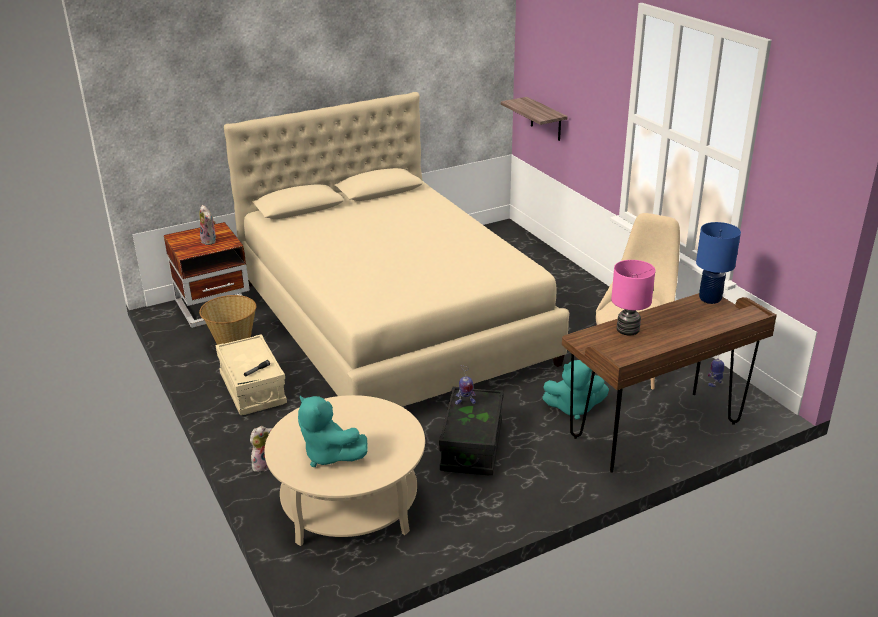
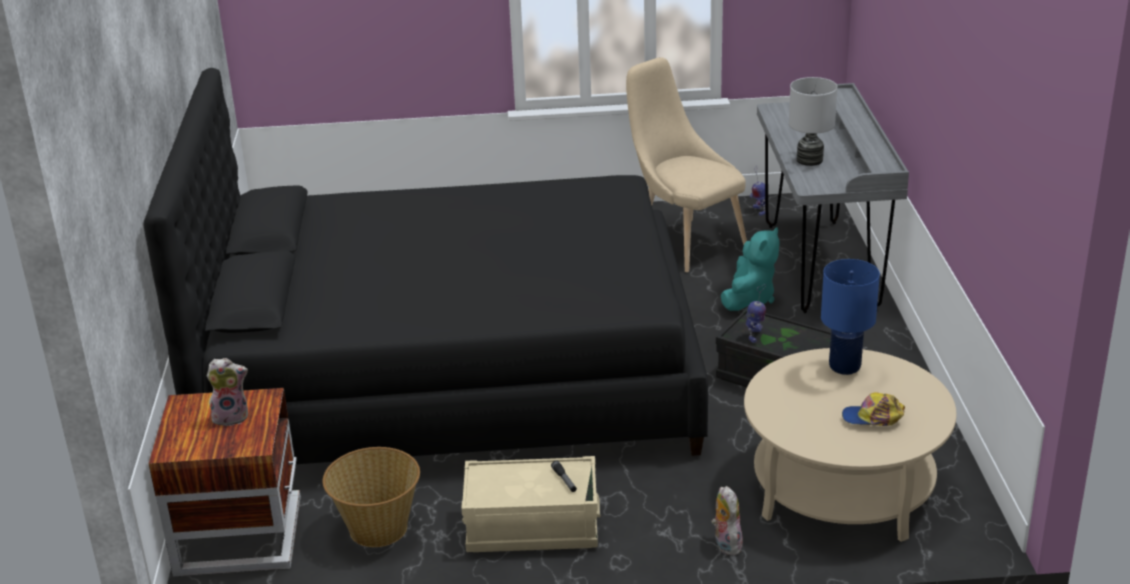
camera: 65 degrees left, 0 degrees up
beige bed [224,92,569,407] -> black bed [143,68,708,464]
turquoise plush toy [298,395,368,467] -> cap [842,392,905,426]
shelf [501,97,568,141] -> none
brown desk [562,293,777,473] -> grey desk [757,83,909,313]
pink table lamp [611,260,655,336] -> grey table lamp [789,77,837,166]
blue table lamp [696,222,741,304] -> blue table lamp moved to [821,259,880,375]

